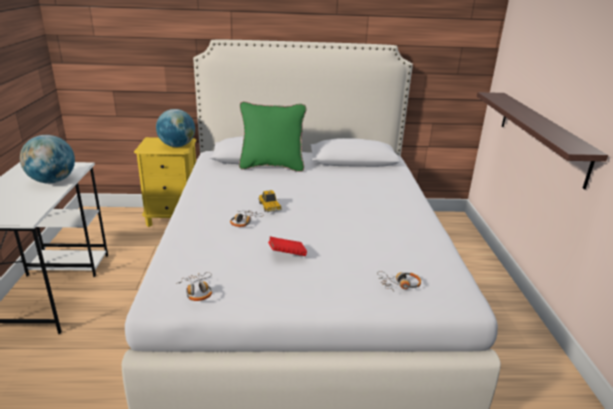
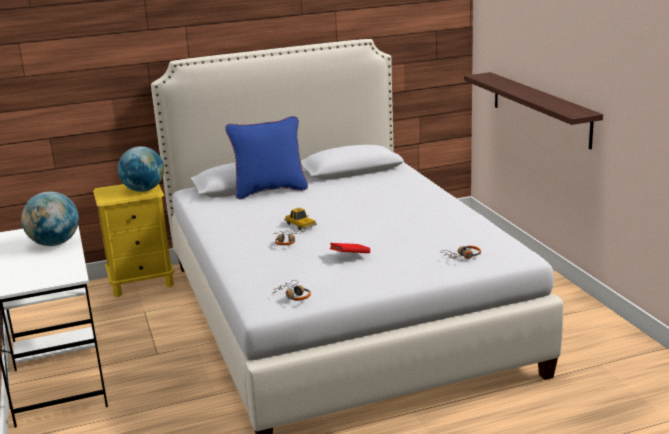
camera: 15 degrees left, 5 degrees down
green pillow [239,101,306,172] -> blue pillow [225,116,308,199]

